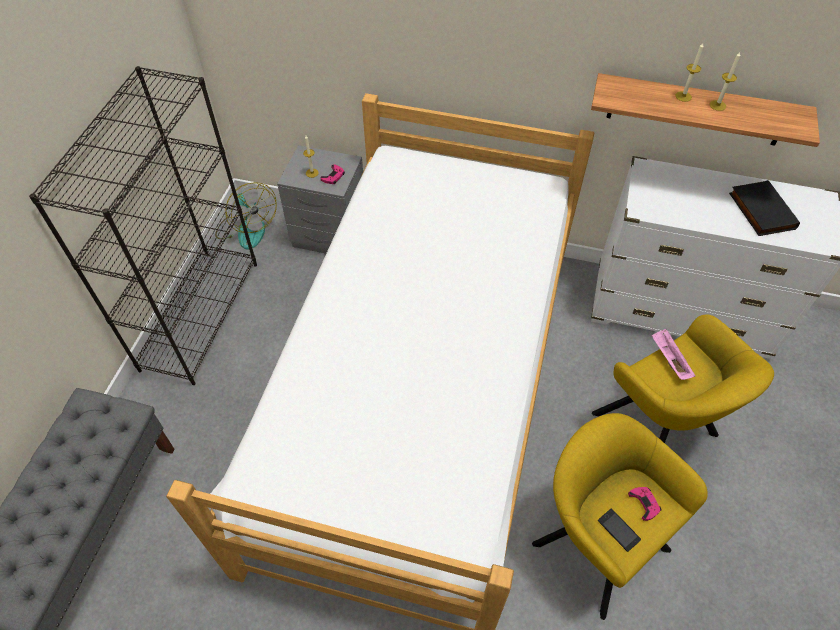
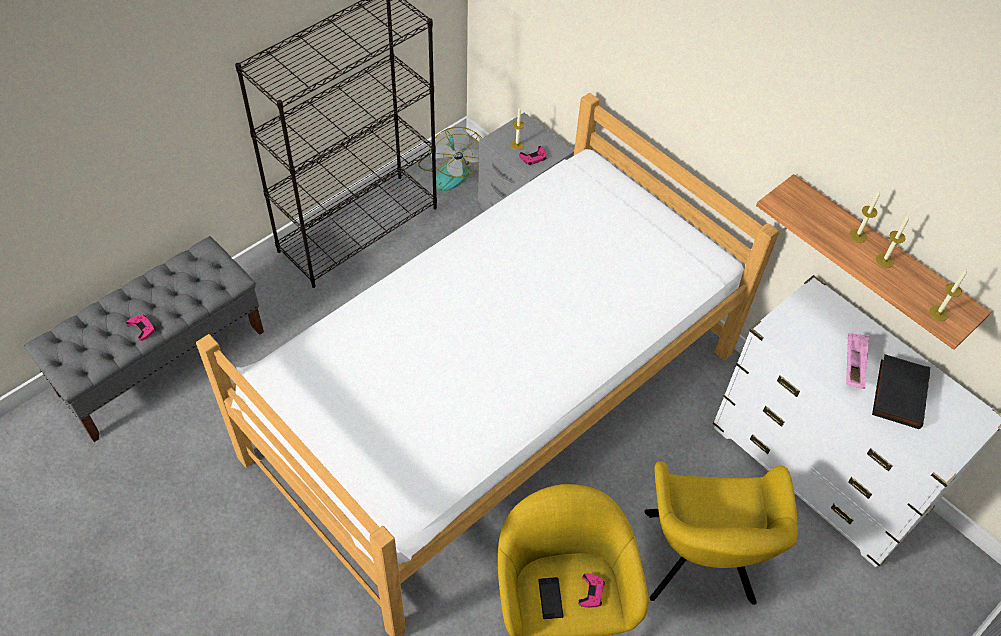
camera: 30 degrees right, 0 degrees up
pink tray [651,328,695,380] -> pink tray moved to [846,333,869,389]
none -> pink game controller [126,314,156,341]
none -> candle [929,270,967,321]

